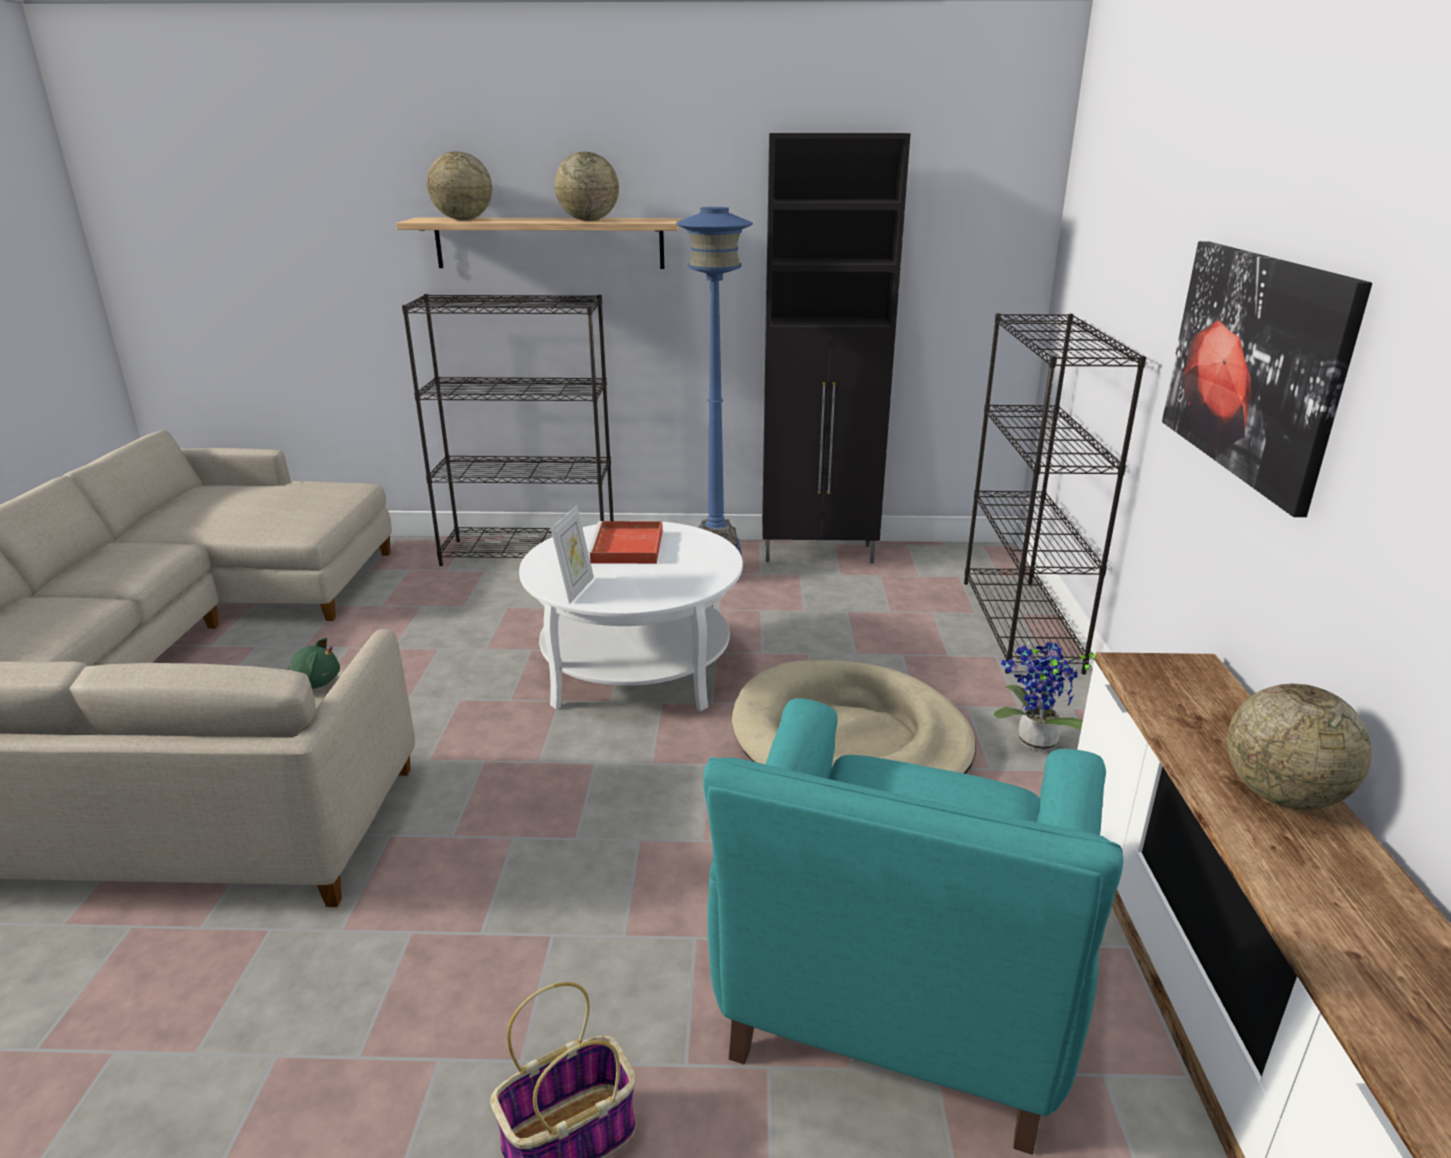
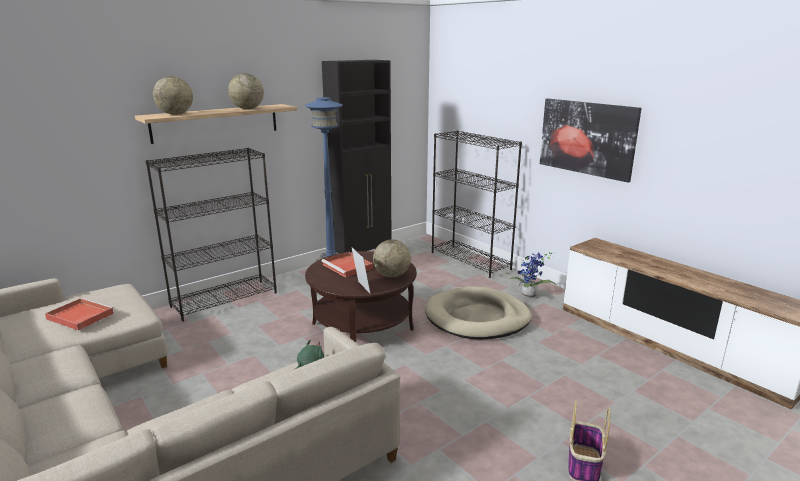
camera: 40 degrees left, 5 degrees down
white coffee table [519,522,743,711] -> brown coffee table [305,251,417,342]
turquoise armchair [703,698,1123,1155] -> none
globe [1227,684,1371,810] -> globe moved to [373,239,411,277]
none -> red tray [45,298,114,331]

